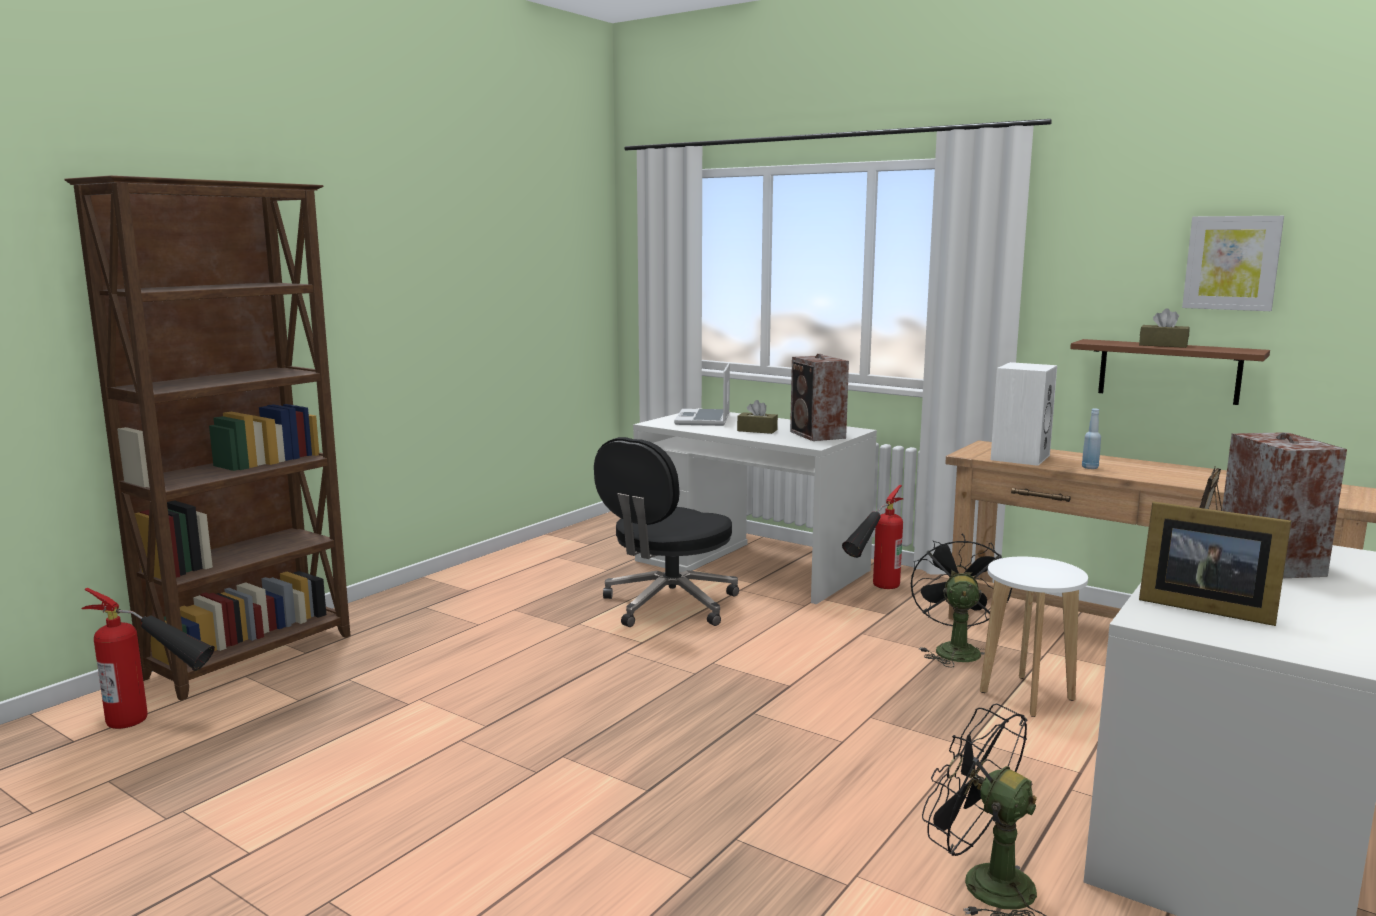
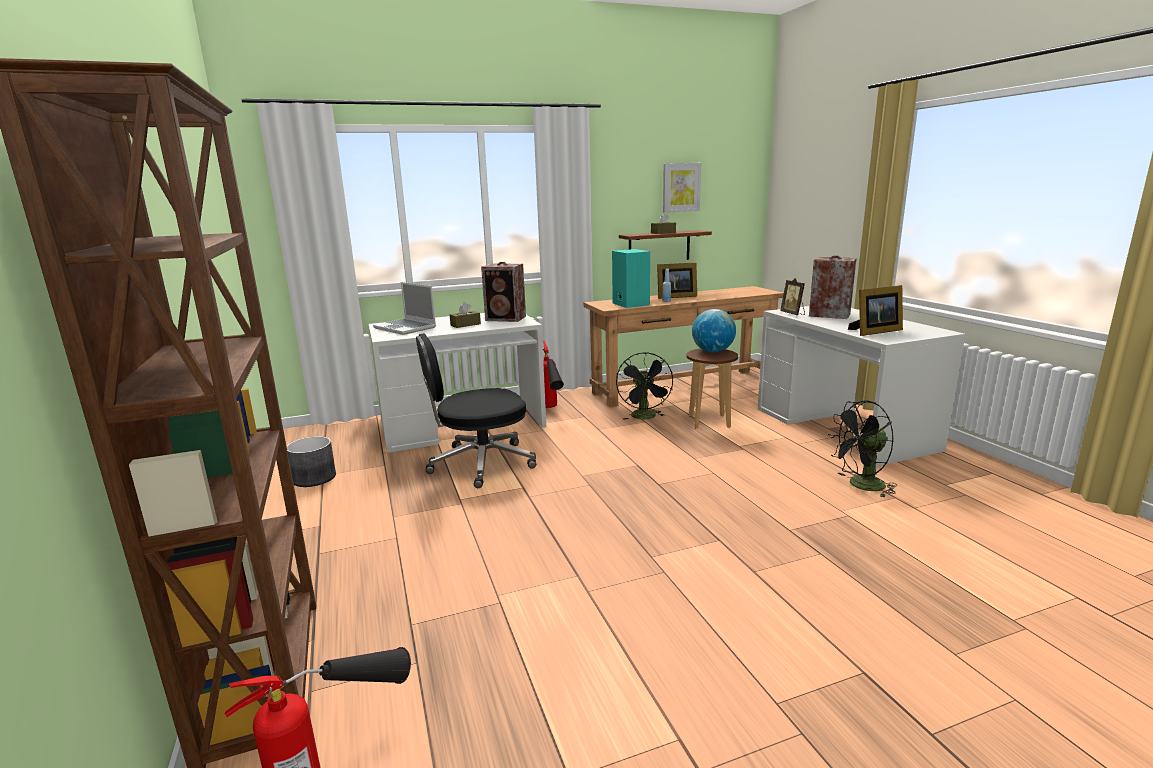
camera: 55 degrees left, 5 degrees up
black office chair [594,437,739,627] -> black office chair turned 90 degrees clockwise [416,333,536,488]
black fan [911,534,1012,668] -> black fan turned 135 degrees counterclockwise [616,353,673,420]
white stool [980,557,1088,717] -> brown stool [686,349,738,429]
white speaker [991,362,1057,466] -> turquoise speaker [612,249,650,308]
none -> grey planter [287,436,336,487]
none -> picture frame [657,263,697,299]
none -> globe [692,309,736,352]

